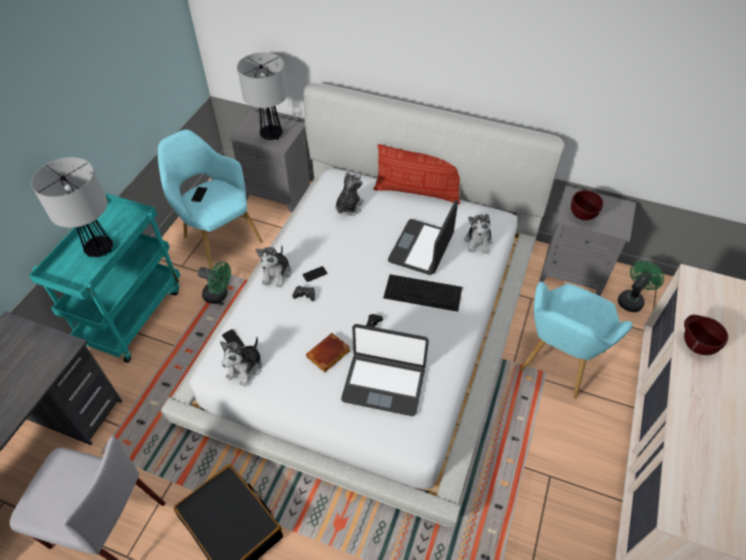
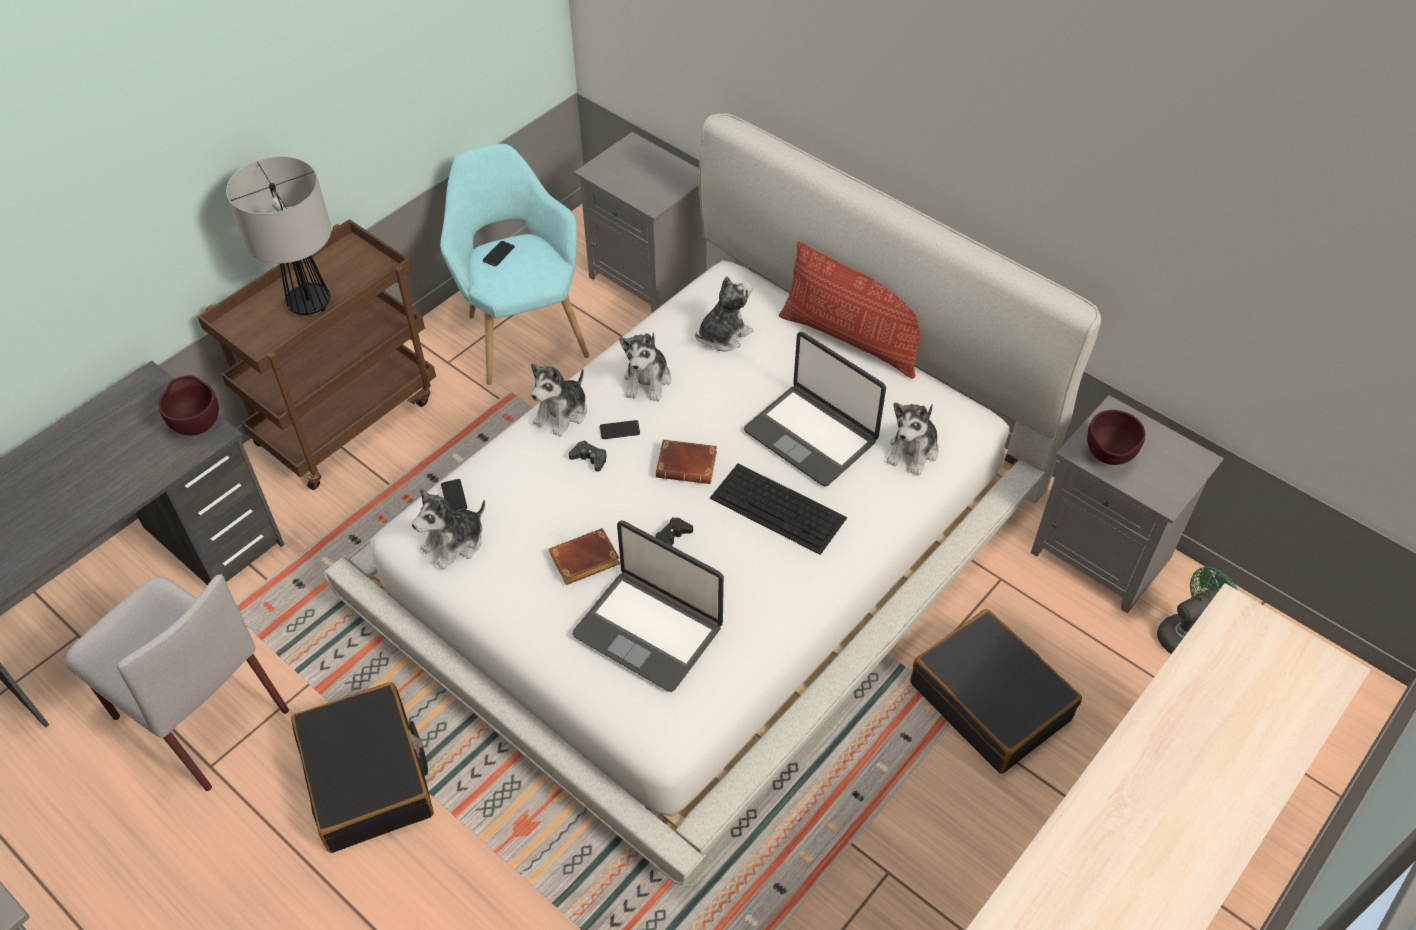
camera: 20 degrees right, 0 degrees up
turquoise cart [29,193,181,363] -> brown cart [198,219,436,490]
green fan [198,262,231,304] -> none
table lamp [237,52,288,140] -> none
laptop [388,199,458,275] -> laptop turned 90 degrees counterclockwise [744,332,886,487]
turquoise armchair [520,282,633,399] -> black suitcase [910,609,1082,774]
brown bowl [684,315,728,355] -> brown bowl moved to [158,375,219,435]
none -> plush toy [619,332,671,401]
none -> brown book [656,439,717,484]

